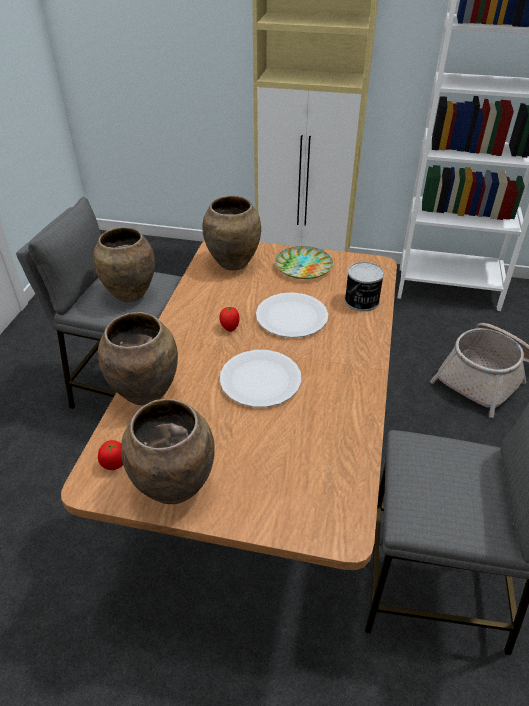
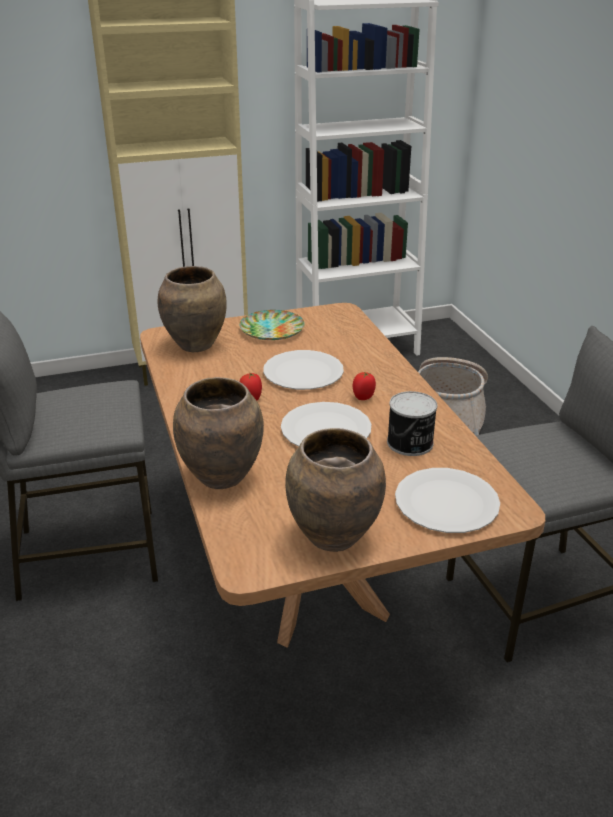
camera: 30 degrees left, 10 degrees down
brown vase [93,227,155,302] -> none
tomato [98,440,123,470] -> tomato moved to [353,372,376,400]
can [345,262,384,311] -> can moved to [387,391,437,456]
none -> white plate [395,468,500,533]

